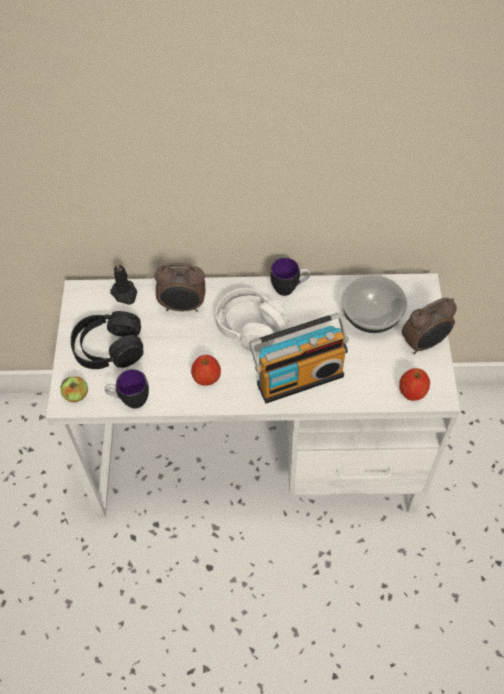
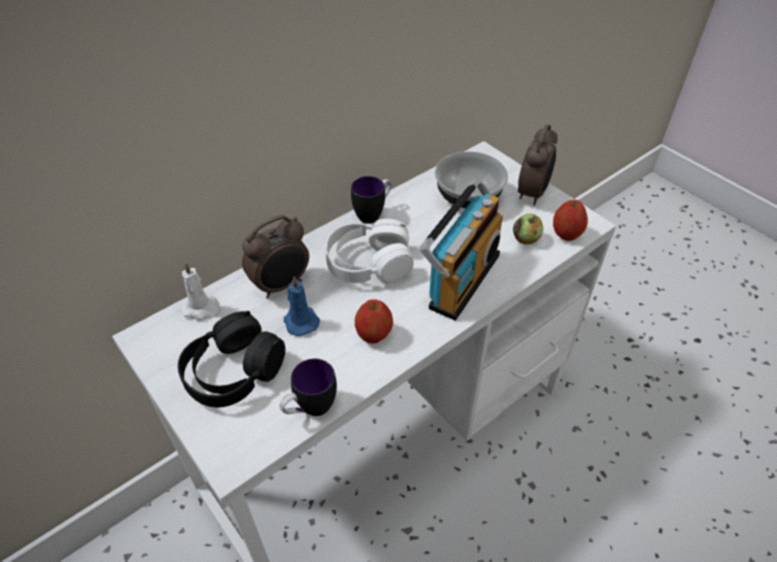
camera: 40 degrees left, 10 degrees down
apple [60,376,88,402] -> apple moved to [513,214,543,244]
black candle [110,262,137,305] -> white candle [181,262,221,320]
none -> blue candle [284,276,320,336]

